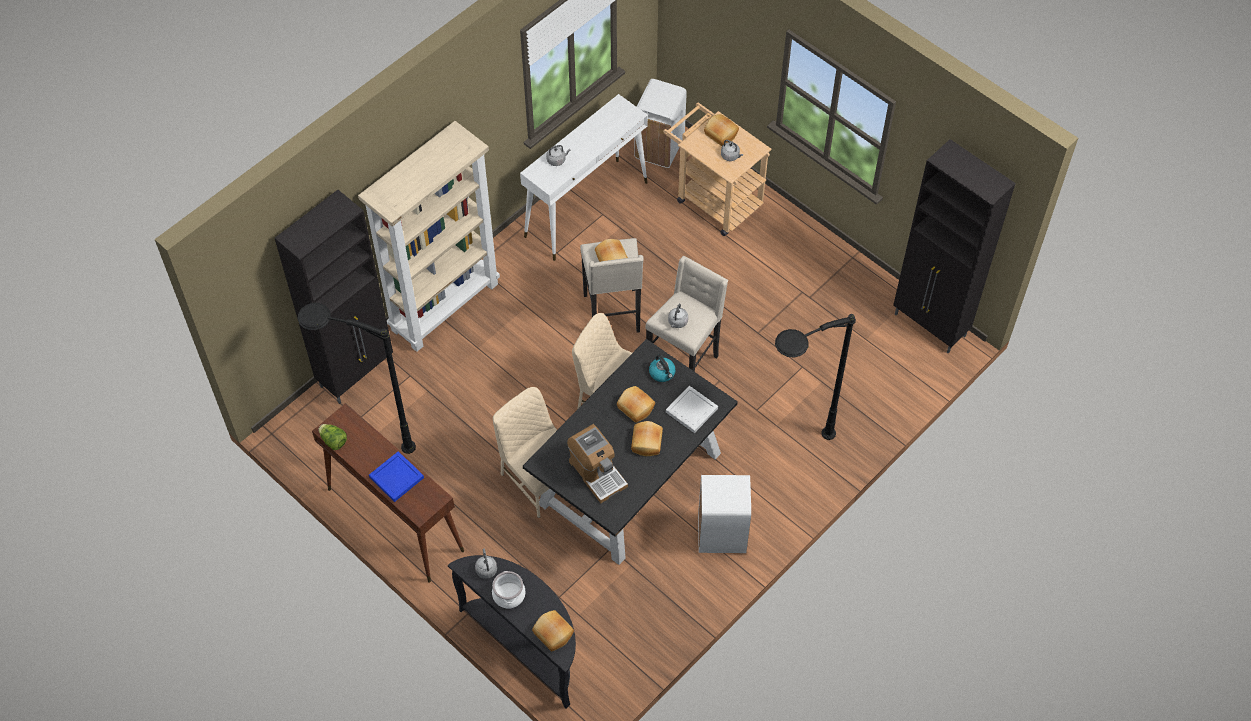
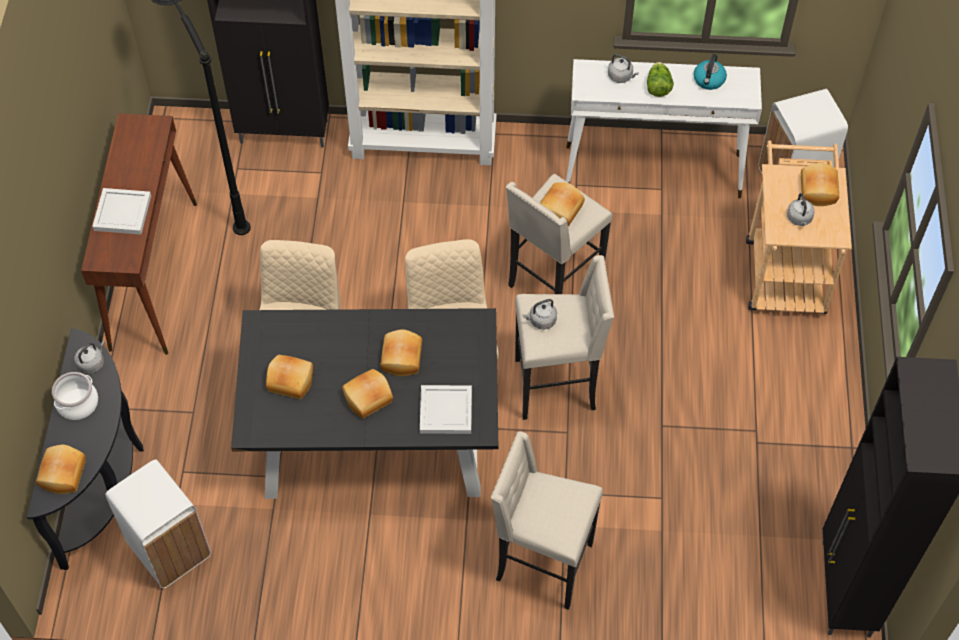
camera: 50 degrees right, 0 degrees up
lettuce [319,424,347,450] -> lettuce moved to [647,62,674,97]
blue tray [369,451,424,502] -> white tray [92,188,151,235]
coffee machine [567,424,628,503] -> bread [266,355,313,399]
kettle [649,355,676,382] -> kettle moved to [694,54,727,90]
white trash can [698,475,751,553] -> white trash can moved to [105,459,211,589]
black floor lamp [775,314,856,440] -> beige stool [491,431,603,610]

